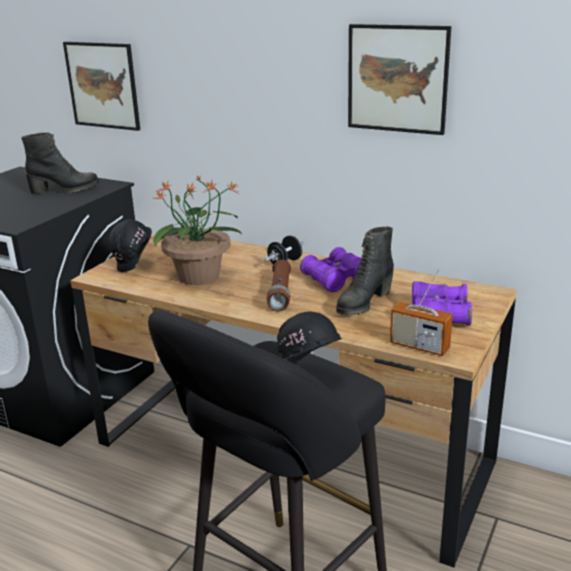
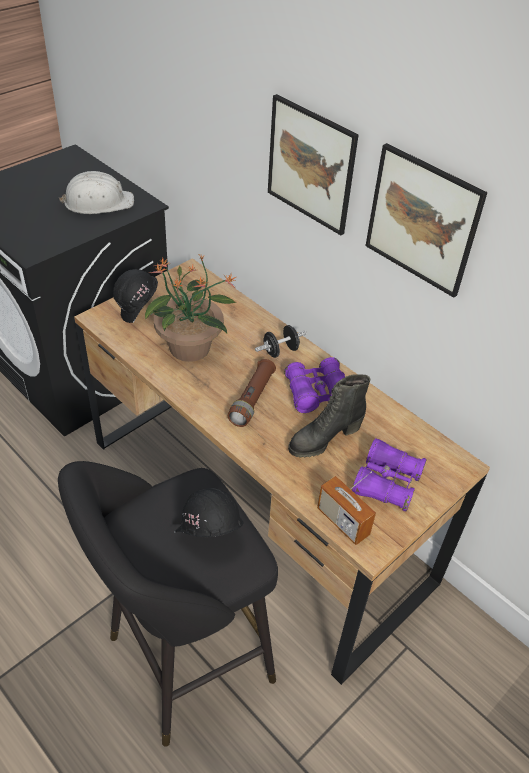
camera: 15 degrees right, 20 degrees up
black boot [21,133,99,194] -> white hard hat [58,171,134,214]
picture [63,42,140,131] -> picture moved to [268,94,359,235]

